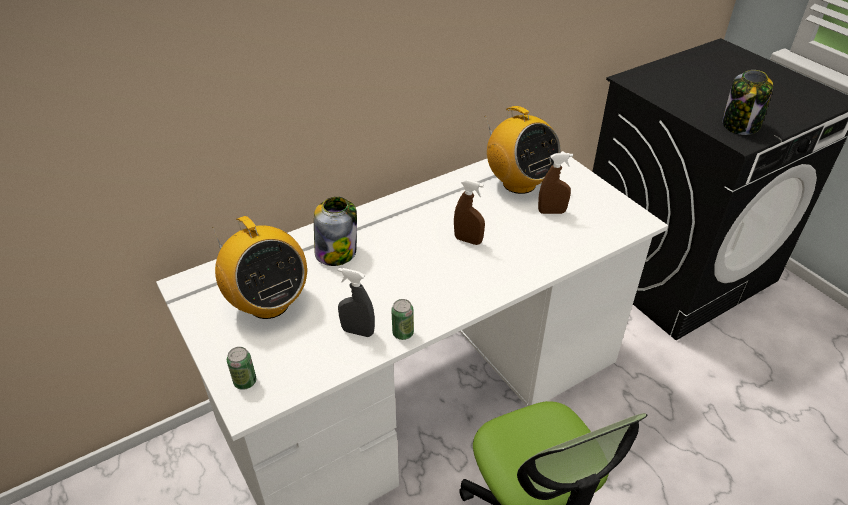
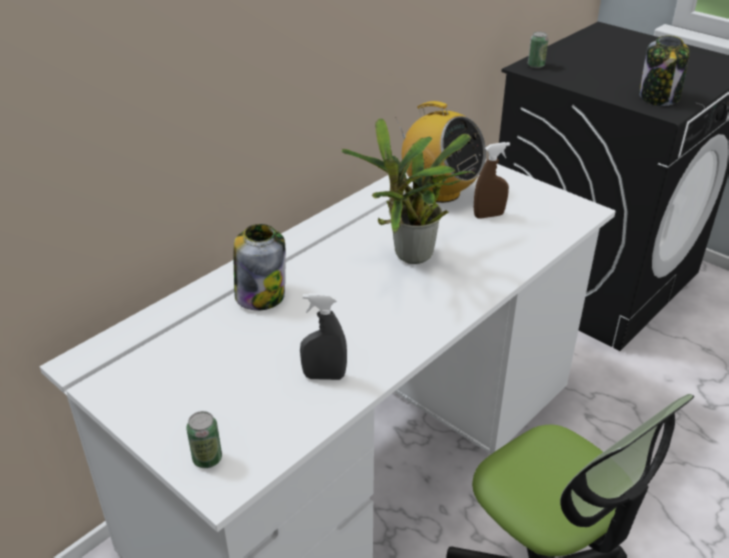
camera: 15 degrees left, 5 degrees down
radio [212,216,307,319] -> none
can [391,299,414,340] -> can moved to [528,32,548,68]
brown spray bottle [454,179,485,245] -> potted plant [341,118,475,264]

